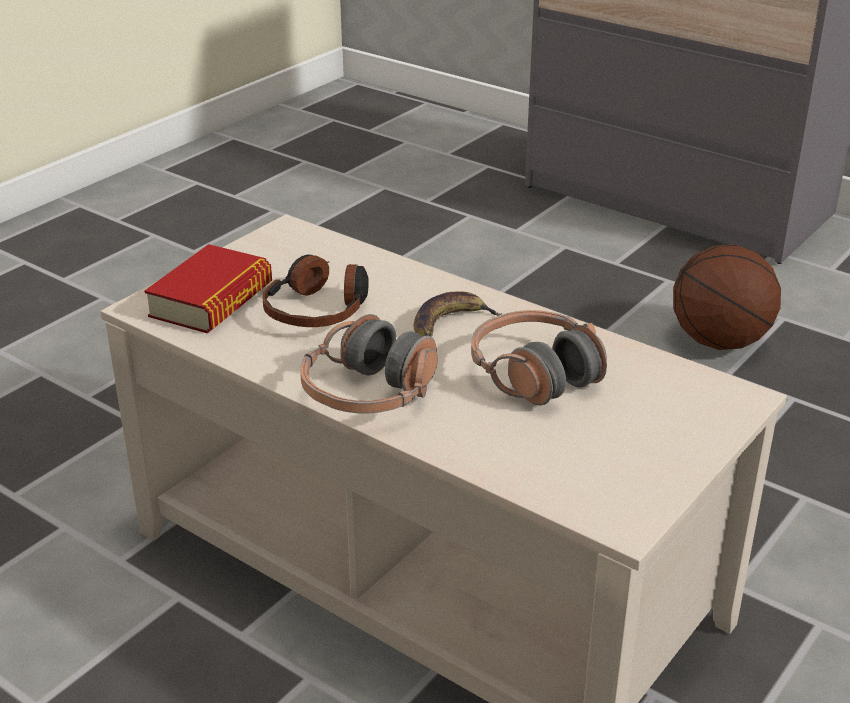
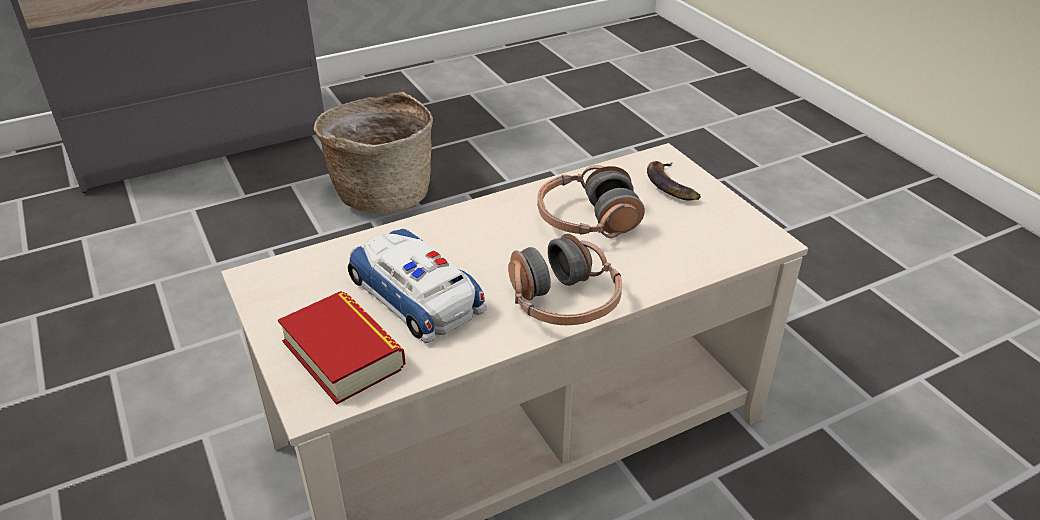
camera: 65 degrees left, 5 degrees up
headphones [263,254,369,327] -> toy car [348,229,487,343]
banana [414,291,503,337] -> banana moved to [647,161,701,201]
basketball [673,244,781,350] -> basket [314,92,433,214]

